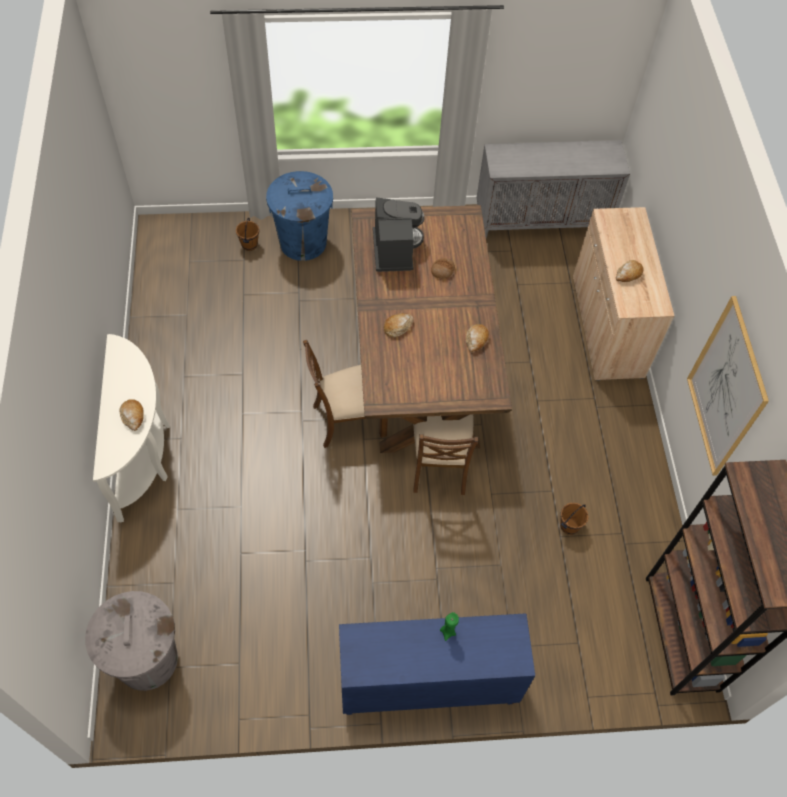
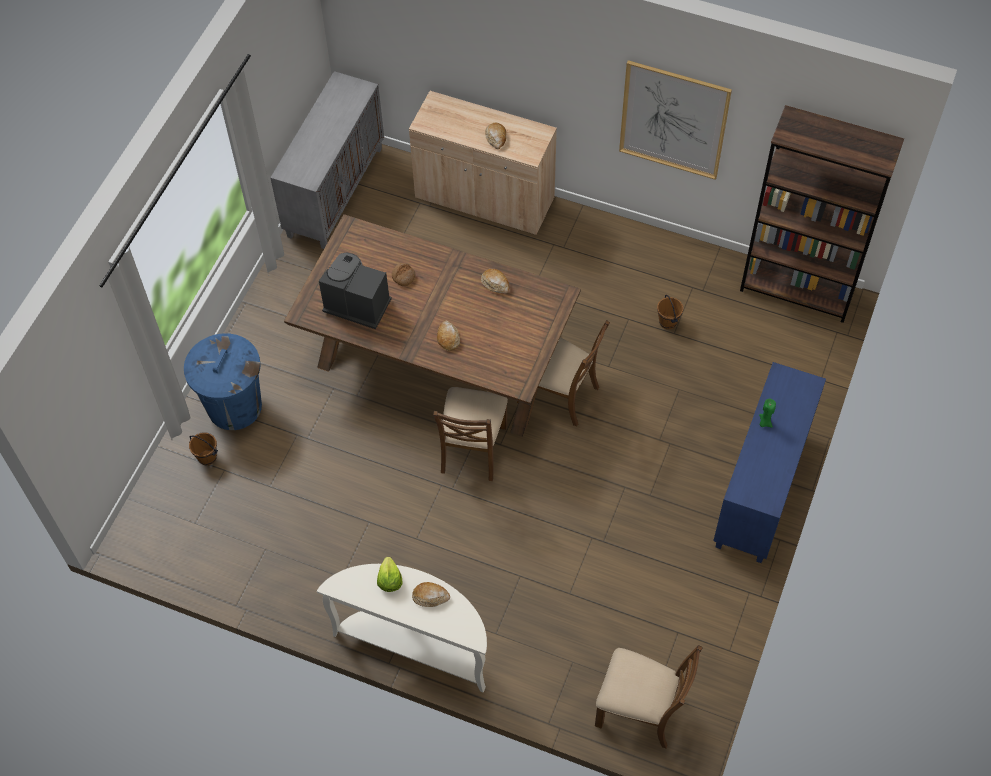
camera: 60 degrees left, 0 degrees up
grey trash can [85,591,178,691] -> brown chair [595,645,703,749]
none -> lettuce [377,557,403,592]

